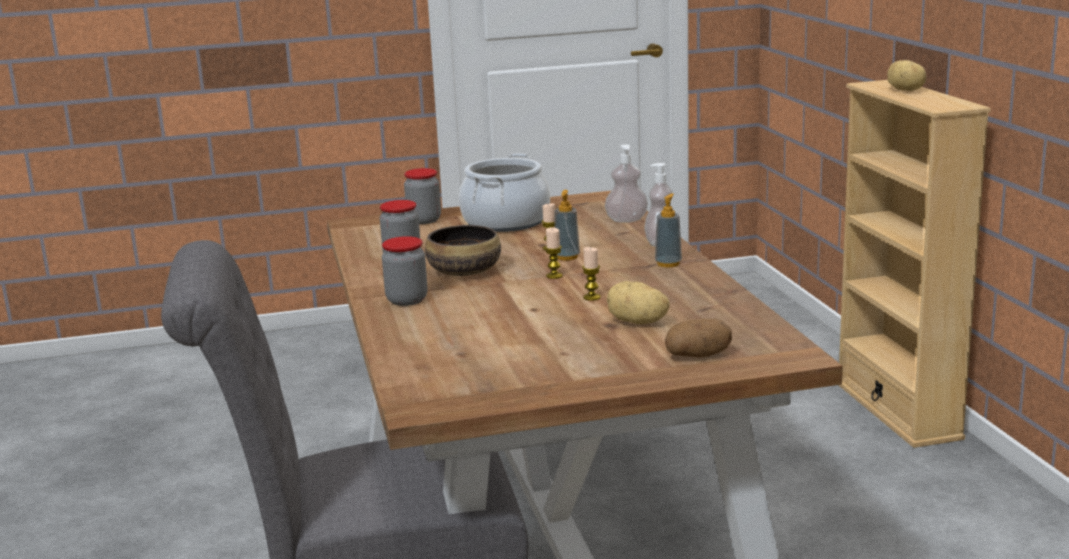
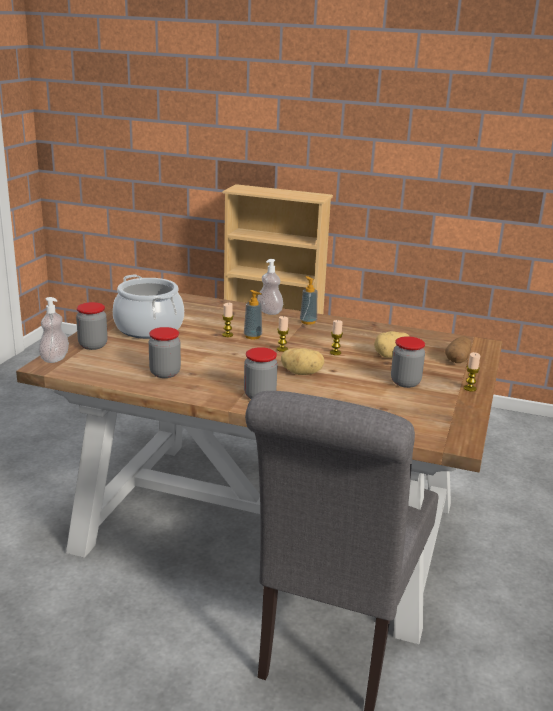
camera: 60 degrees left, 5 degrees up
bowl [425,225,501,276] -> none
soap dispenser [605,145,648,223] -> soap dispenser moved to [39,297,69,363]
potato [887,60,926,91] -> potato moved to [281,348,324,375]
none -> jar [391,336,425,388]
none -> candle [464,352,480,391]

